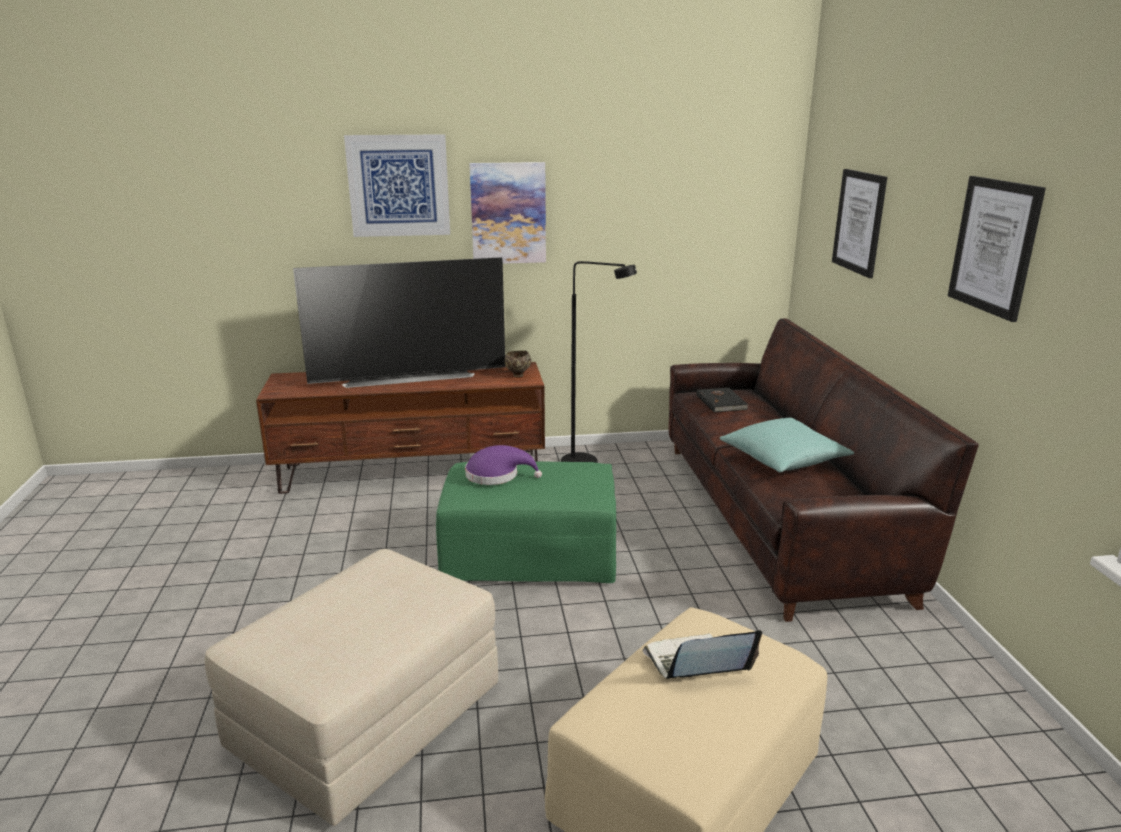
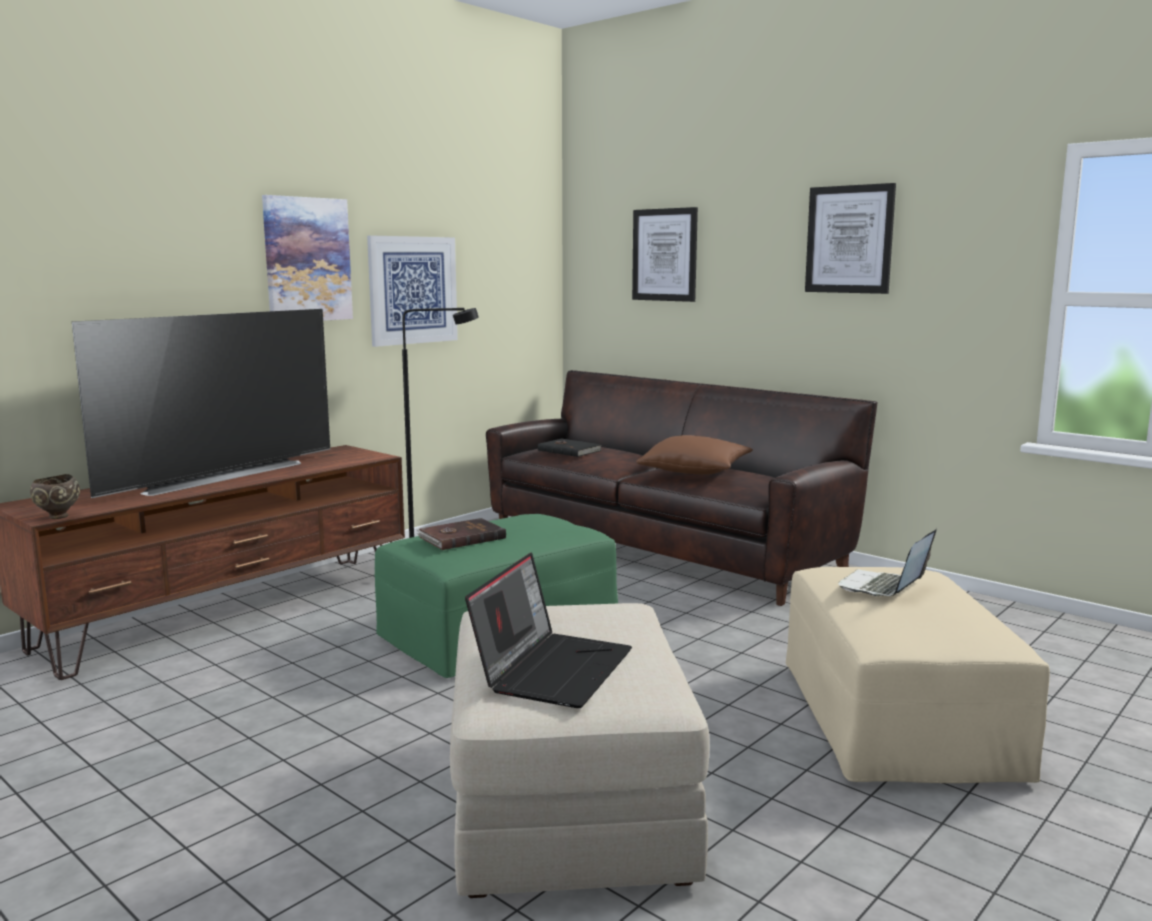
camera: 40 degrees left, 10 degrees down
picture [344,134,450,237] -> picture moved to [367,235,458,347]
purple hat [465,445,542,485] -> brown book [417,518,506,550]
brown bowl [505,351,531,377] -> brown bowl moved to [30,474,80,519]
turquoise pillow [719,418,854,473] -> brown pillow [636,435,753,475]
none -> laptop [465,553,632,708]

